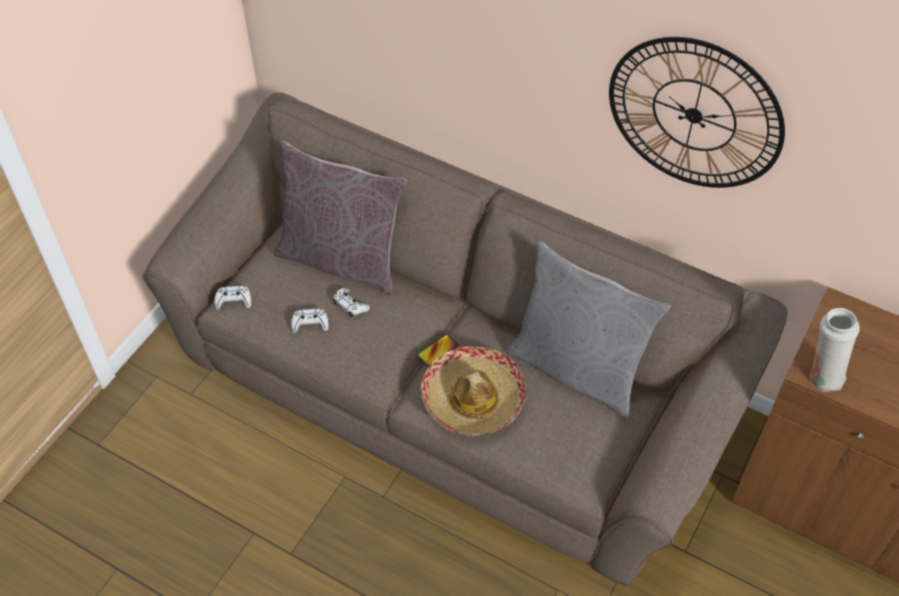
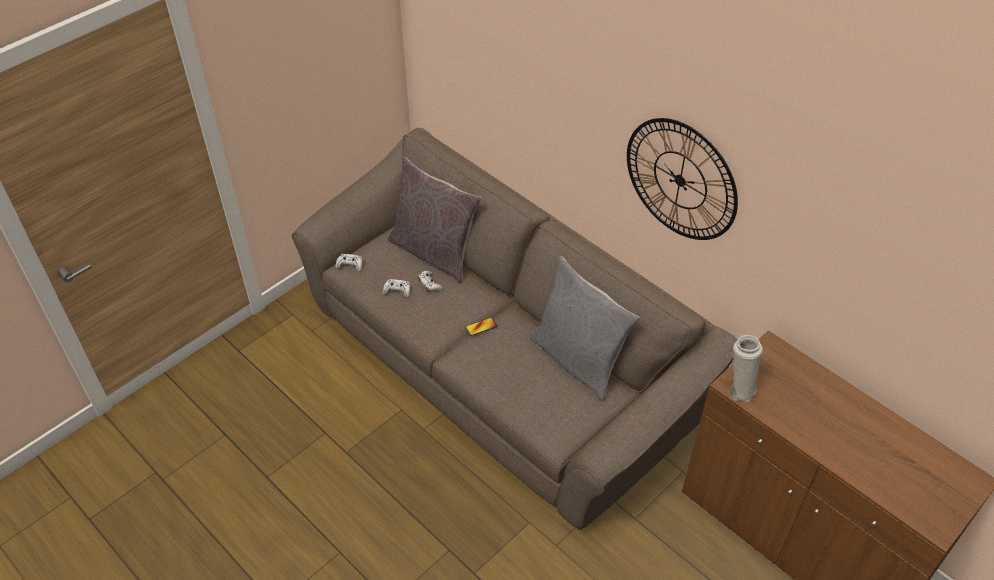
camera: 15 degrees right, 5 degrees down
hat [421,346,526,436] -> none

